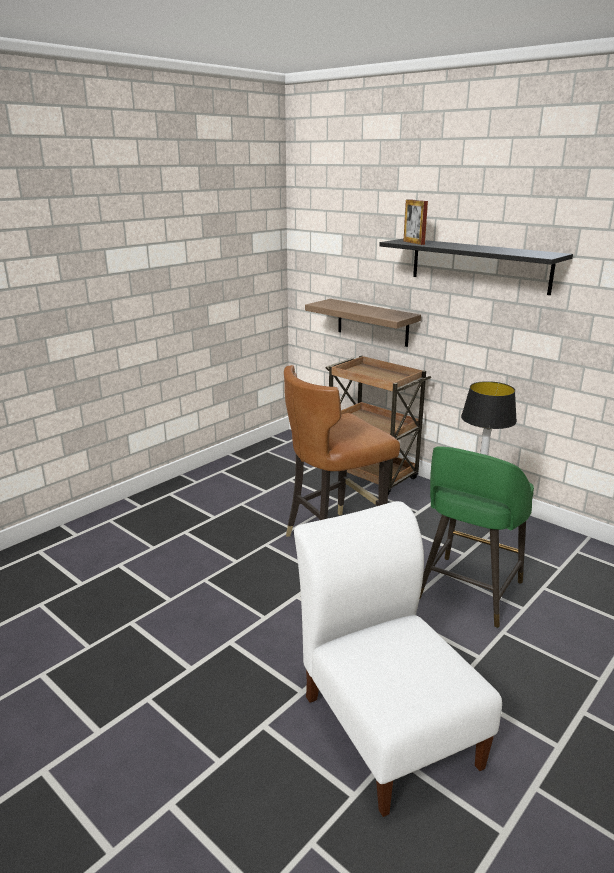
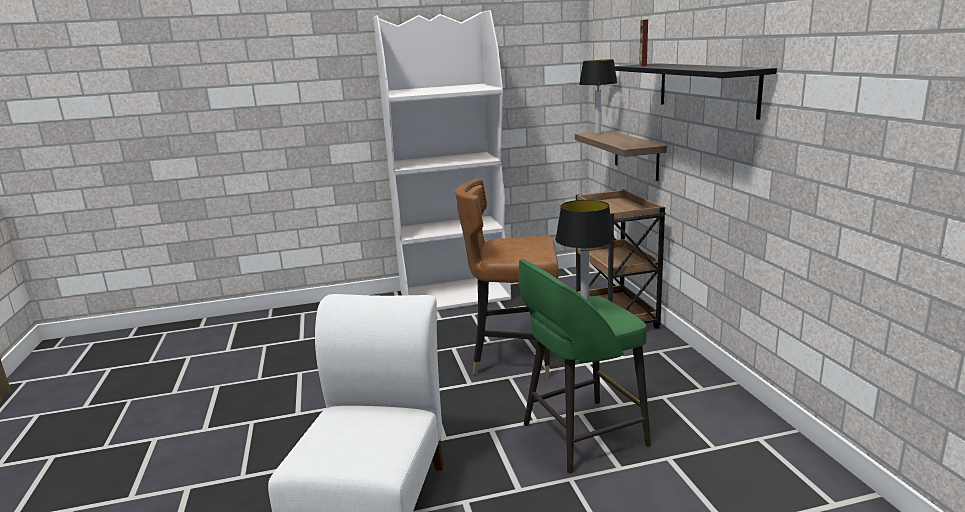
camera: 35 degrees right, 5 degrees down
none -> white bookcase [373,10,511,310]
none -> table lamp [579,60,617,134]

